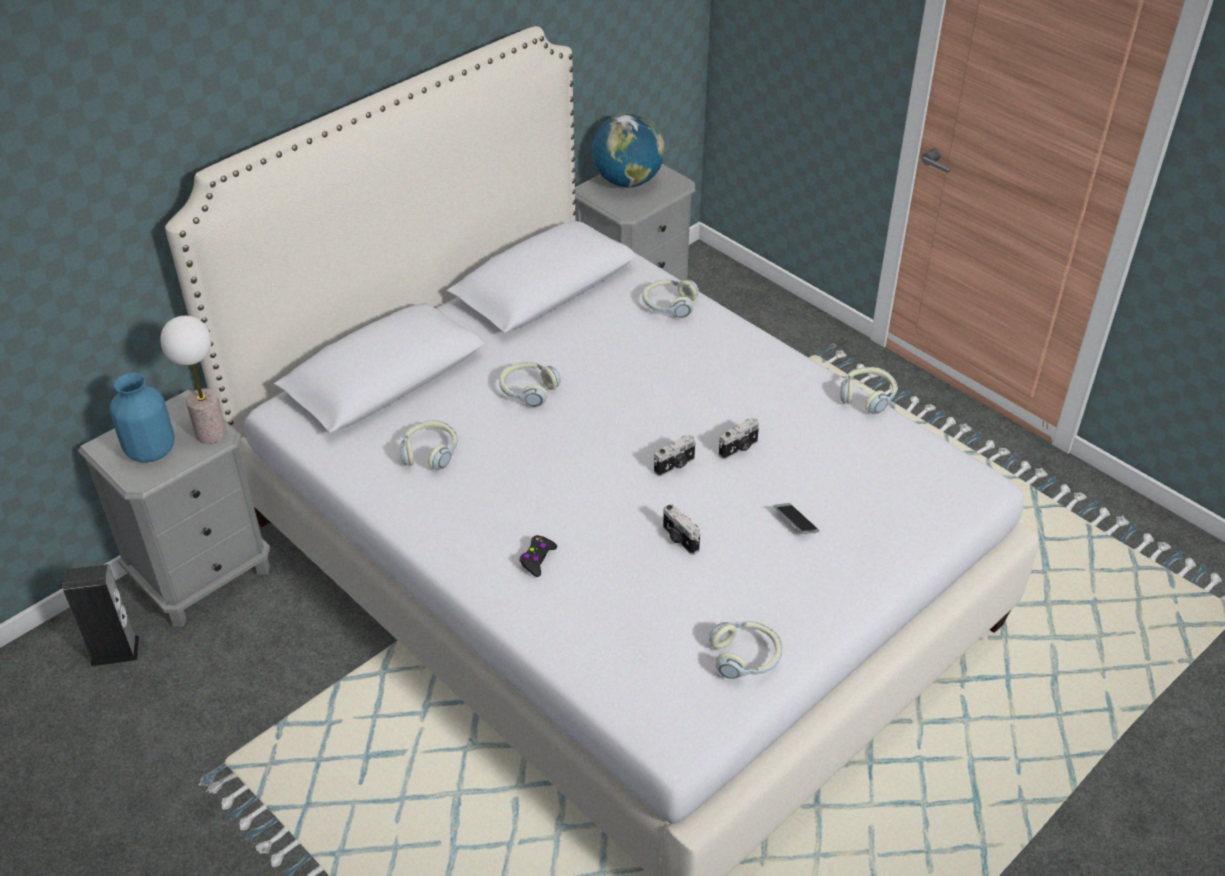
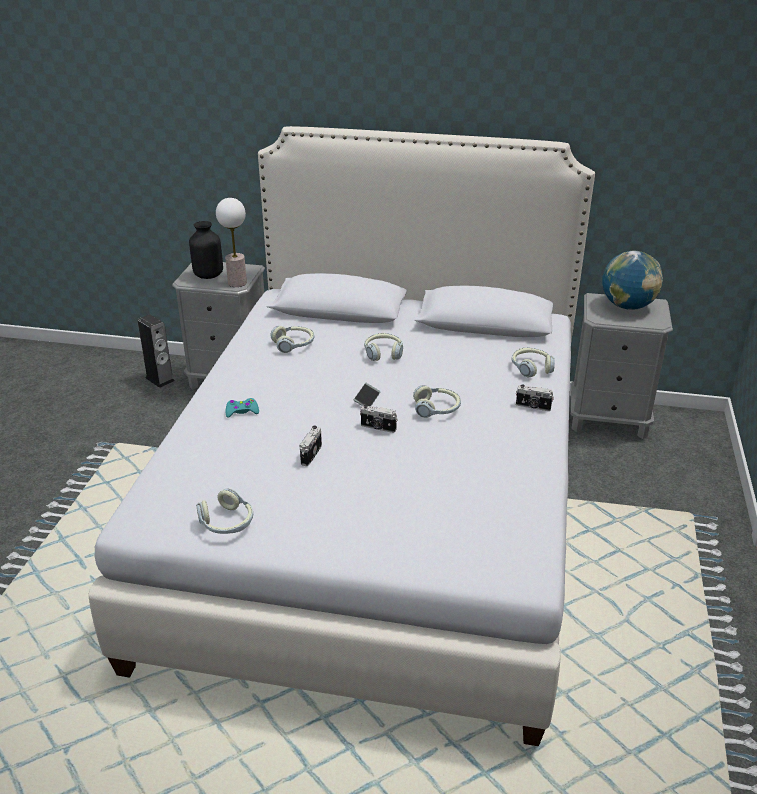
camera: 55 degrees right, 10 degrees down
blue vase [110,373,174,463] -> black vase [189,221,223,279]
black game controller [519,535,557,577] -> turquoise game controller [226,398,259,418]
camera [719,418,759,459] -> camera moved to [516,384,554,411]
phone [773,503,820,534] -> phone moved to [354,383,380,406]
headphones [840,367,897,414] -> headphones moved to [413,385,461,418]

